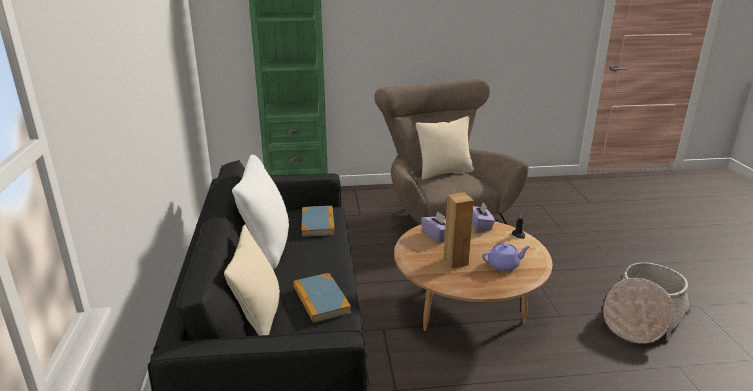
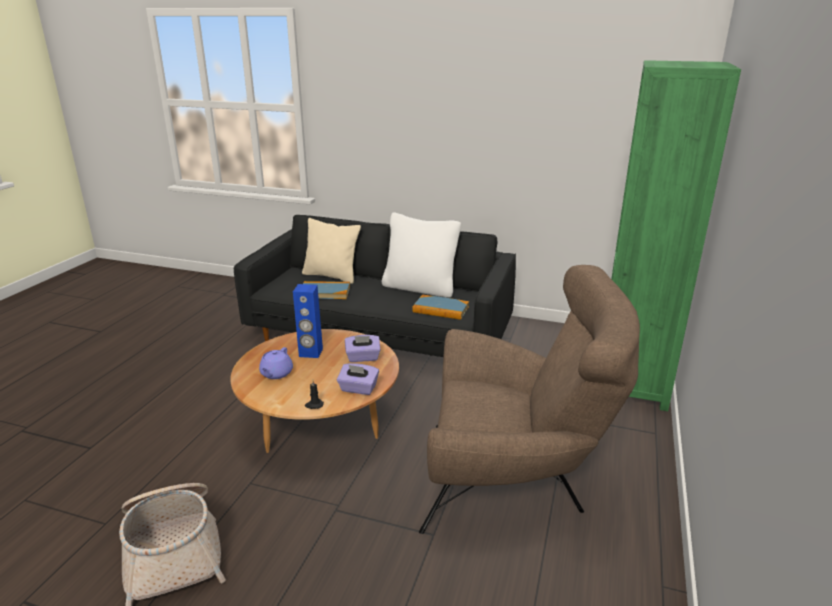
camera: 115 degrees right, 0 degrees up
beige pillow [416,116,474,180] -> none
brown speaker [444,192,474,268] -> blue speaker [293,284,323,358]

